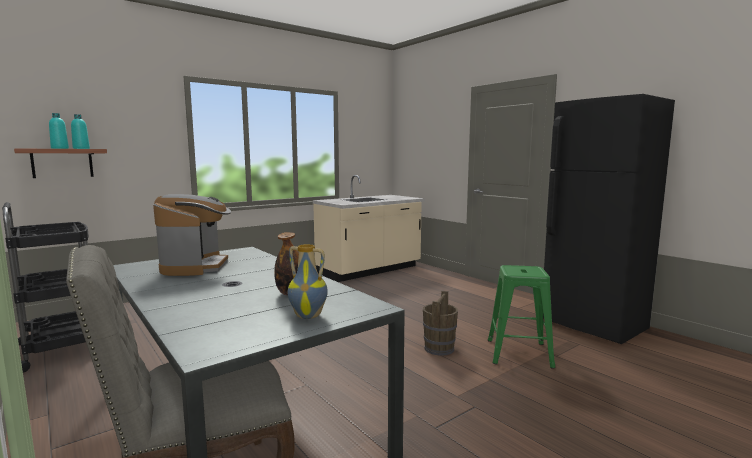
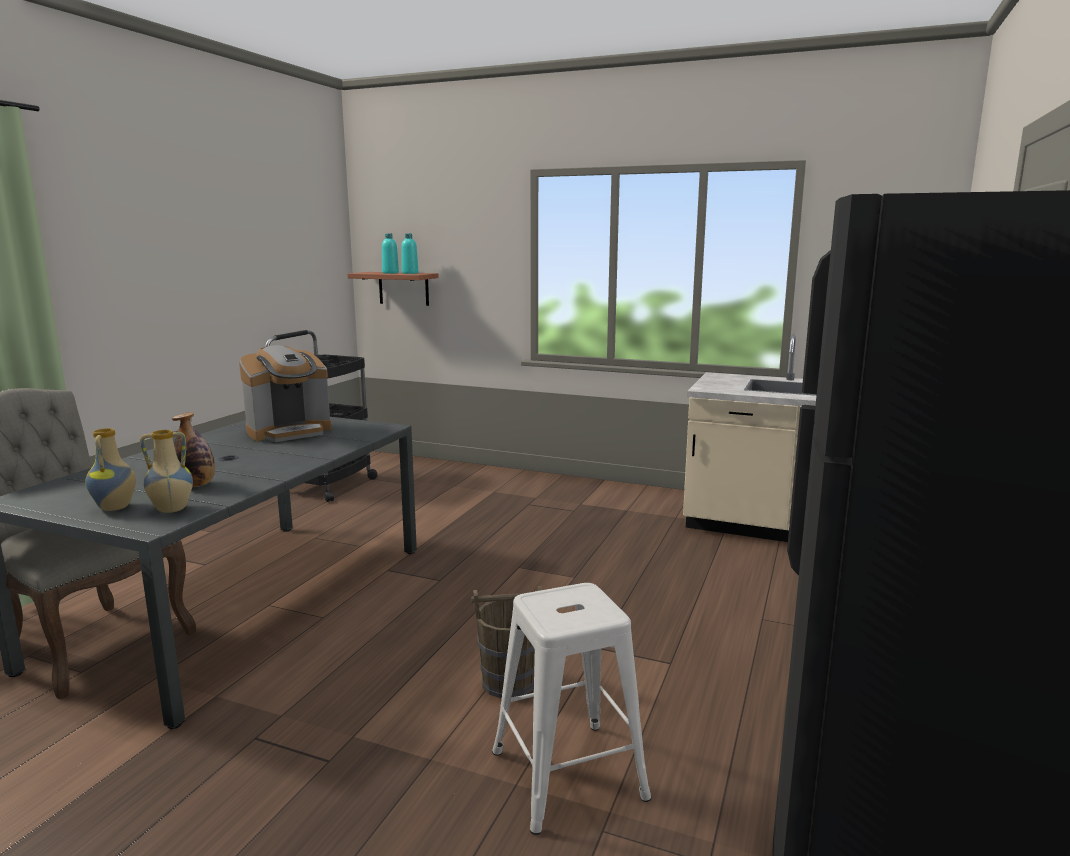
camera: 60 degrees right, 5 degrees up
green stool [488,265,556,369] -> white stool [492,583,651,835]
none -> vase [140,430,193,513]

